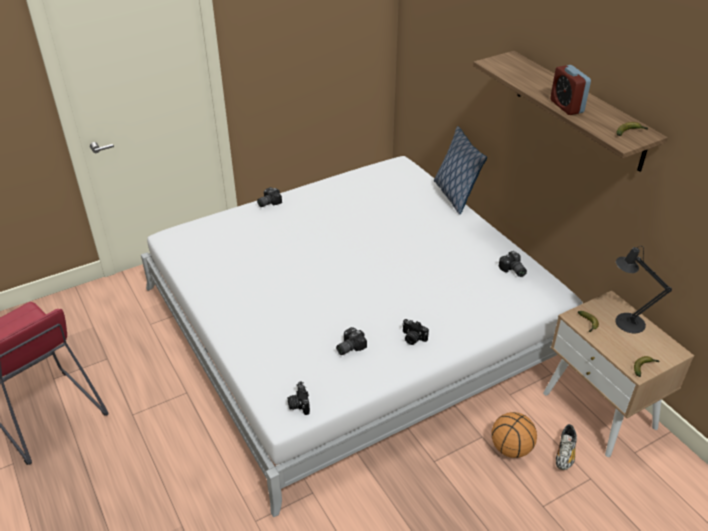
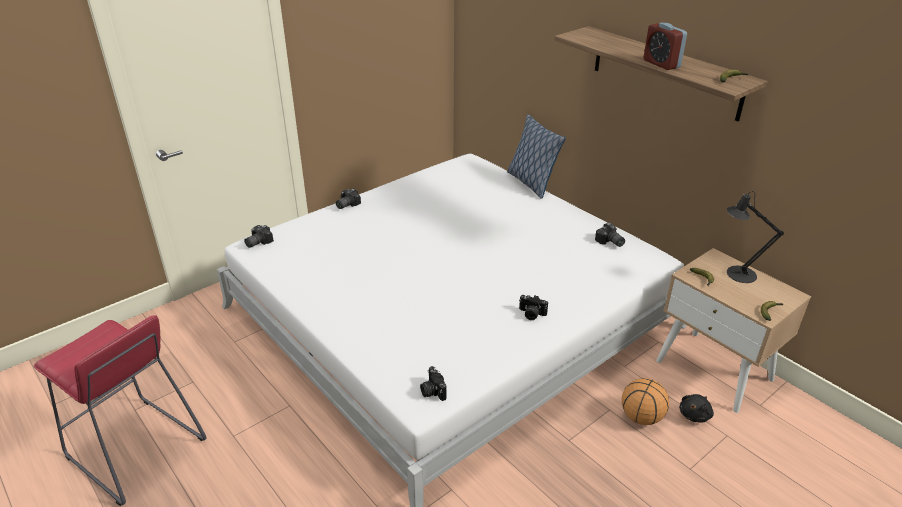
camera: 10 degrees left, 5 degrees down
camera [336,327,367,355] -> camera moved to [244,225,274,248]
shoe [556,424,577,470] -> black plush toy [679,394,714,422]

